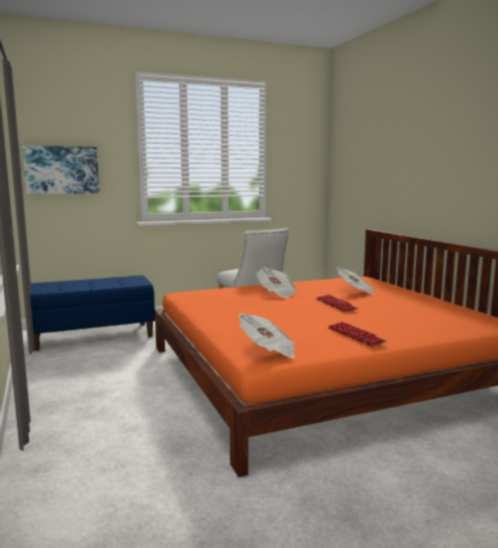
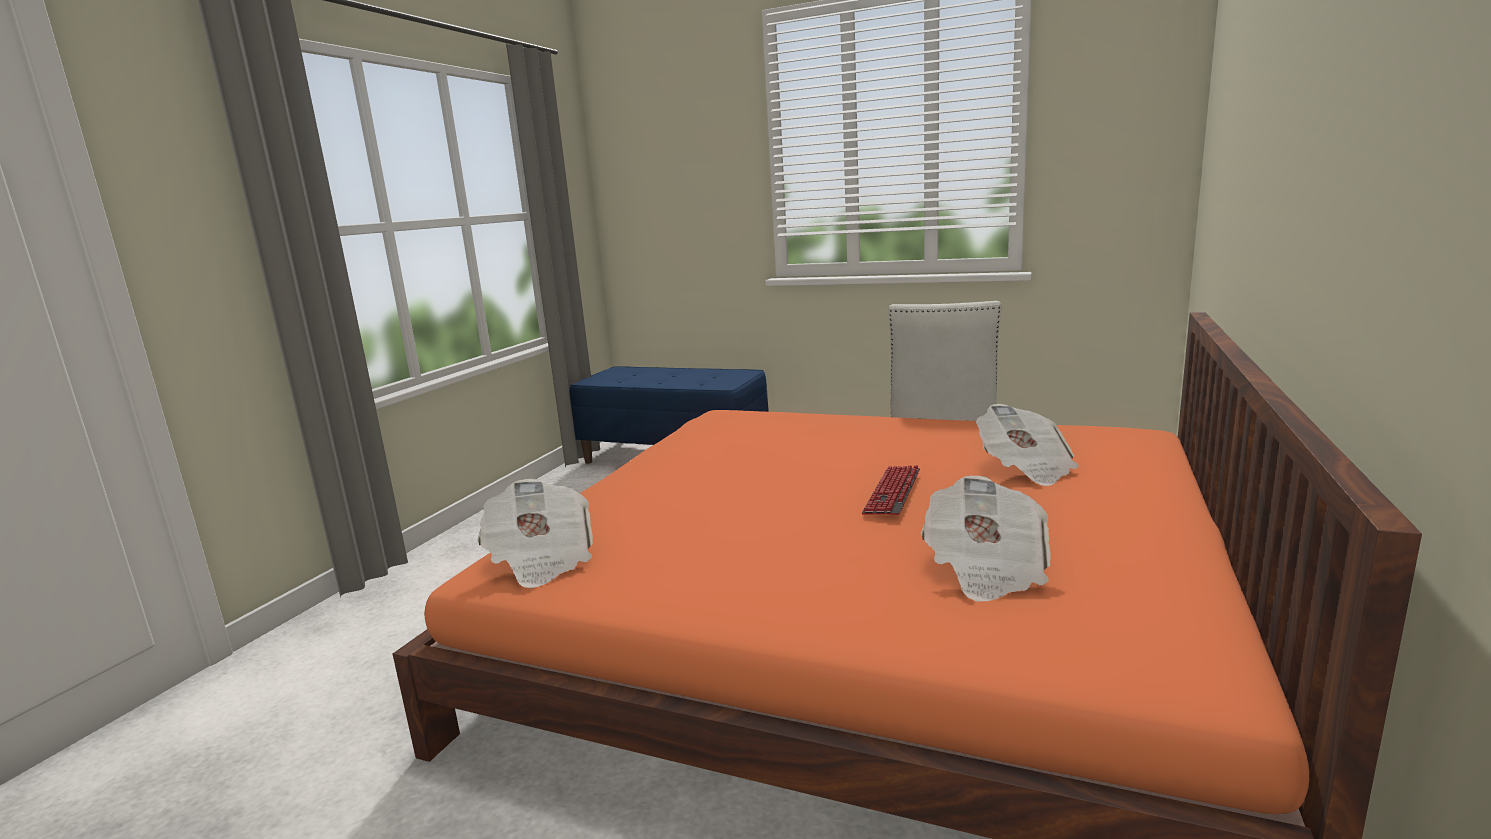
camera: 45 degrees right, 5 degrees up
picture [22,145,99,194] -> none
newspaper [256,268,297,298] -> newspaper moved to [921,475,1051,602]
keyboard [328,322,386,346] -> none

